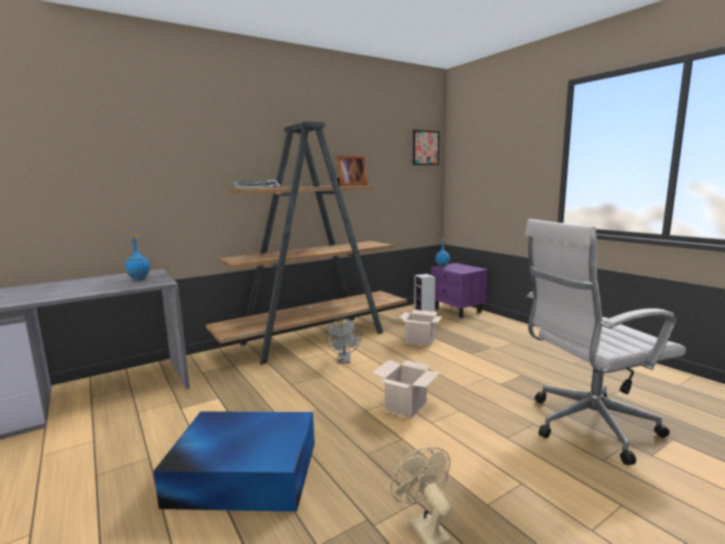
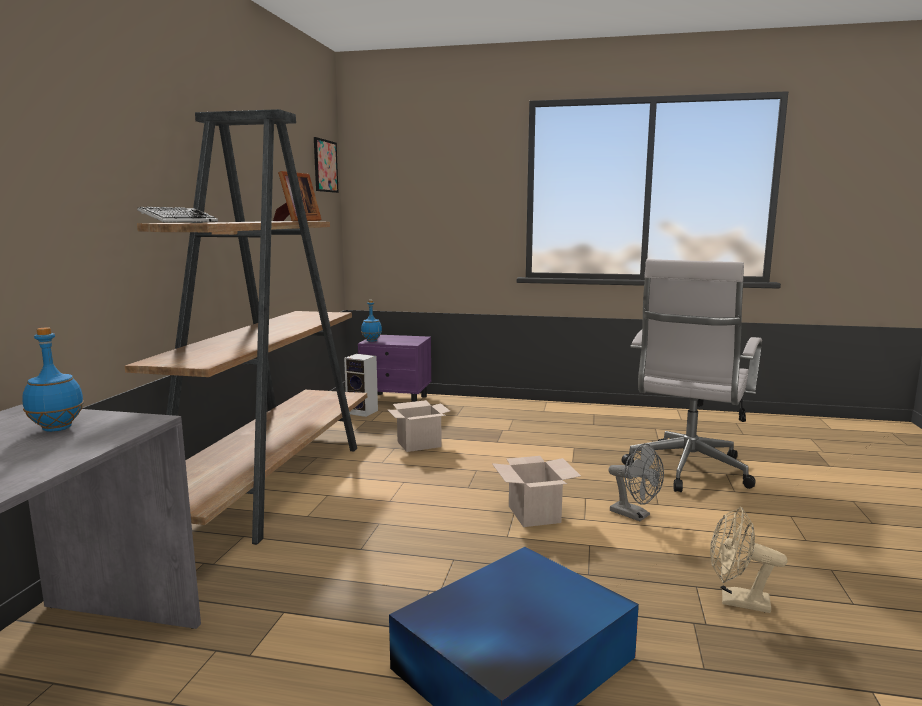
camera: 45 degrees left, 0 degrees up
grey fan [325,318,361,363] -> grey fan moved to [609,443,664,522]

